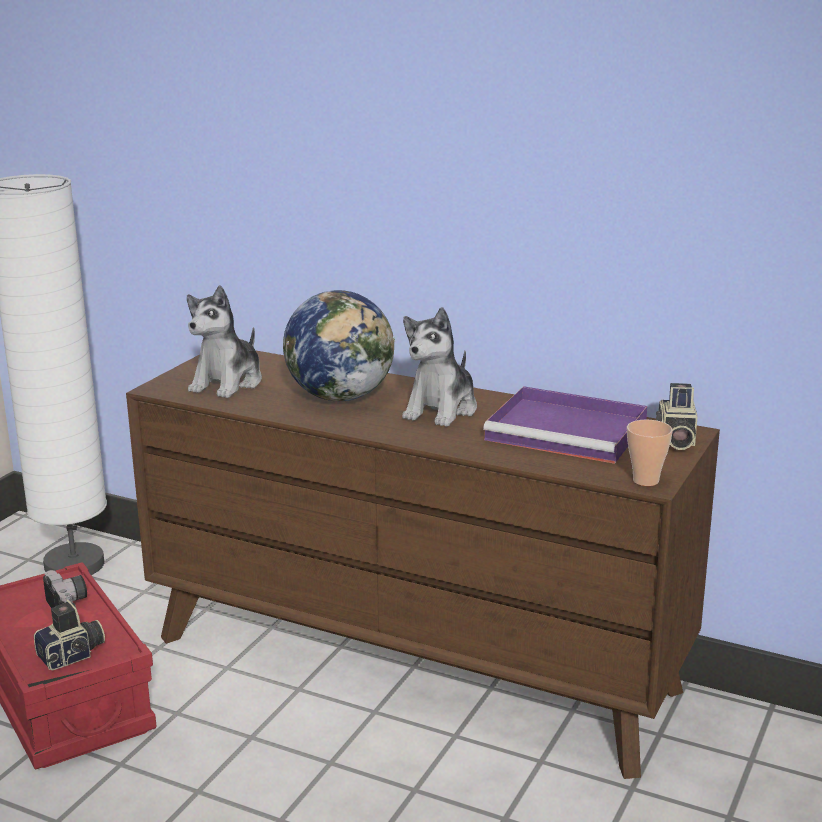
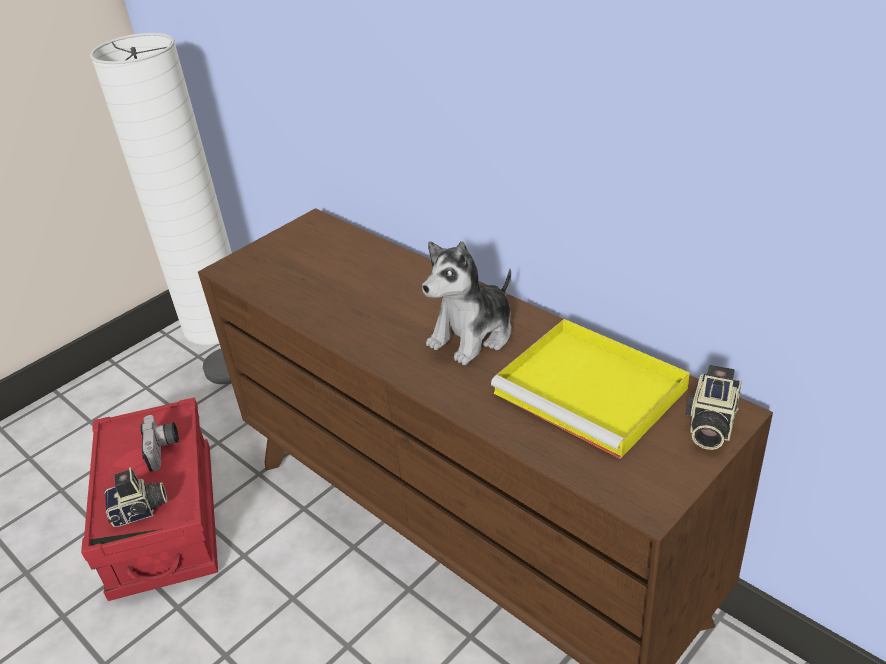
camera: 20 degrees right, 15 degrees up
plush toy [187,285,262,398] -> none
globe [283,290,395,401] -> none
purple tray [483,386,647,464] -> yellow tray [491,319,690,459]
cup [627,420,673,486] -> none

